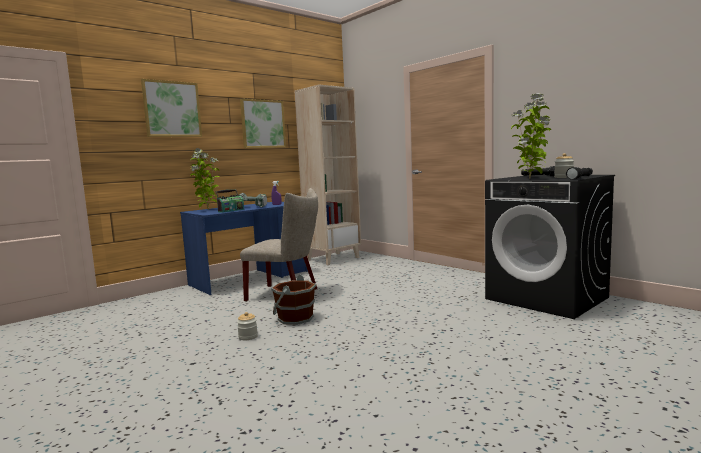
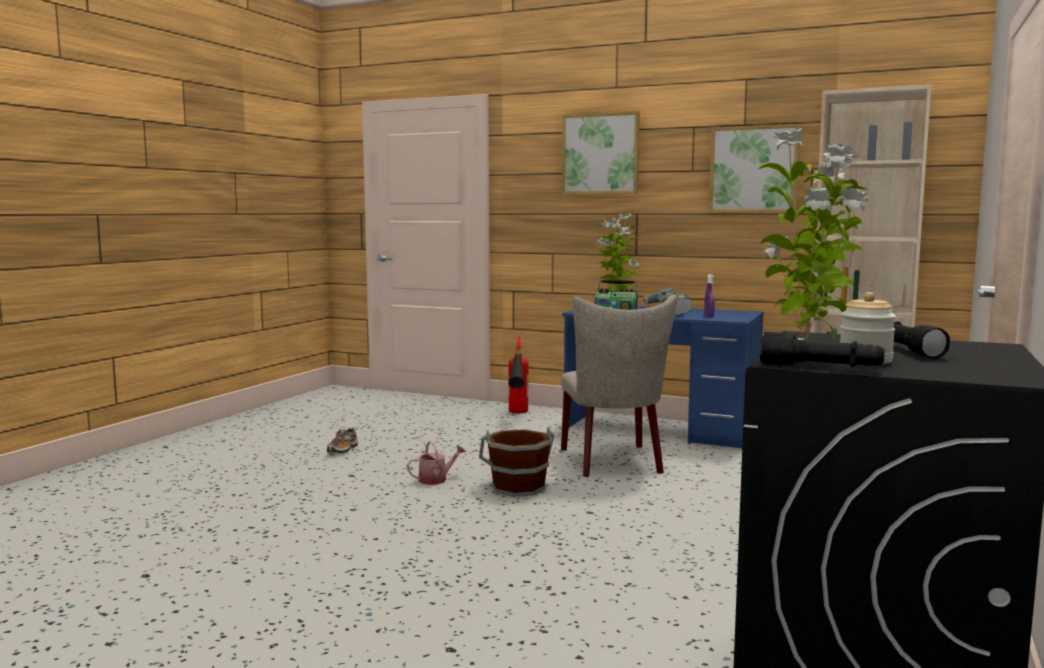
camera: 65 degrees right, 0 degrees up
jar [237,312,258,340] -> watering can [407,441,466,485]
none -> shoe [327,428,358,453]
none -> fire extinguisher [508,336,528,413]

